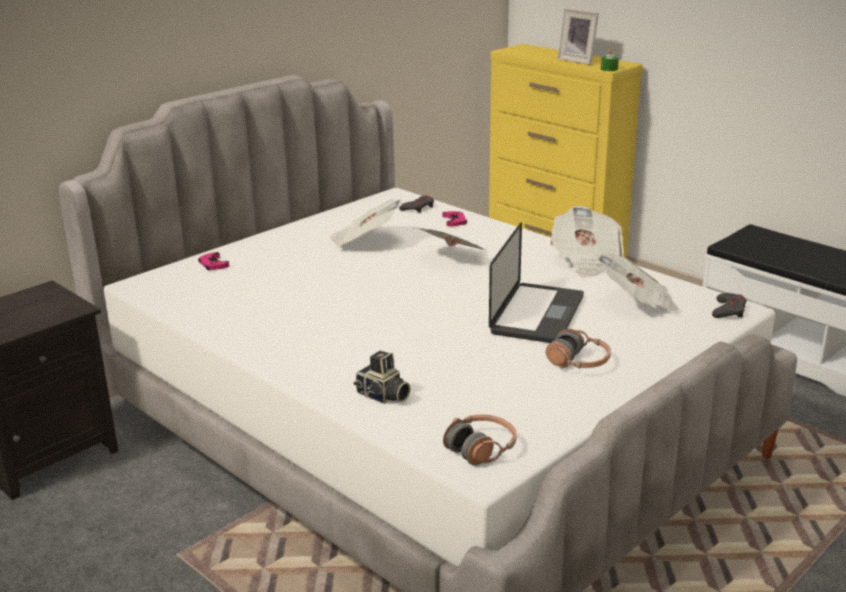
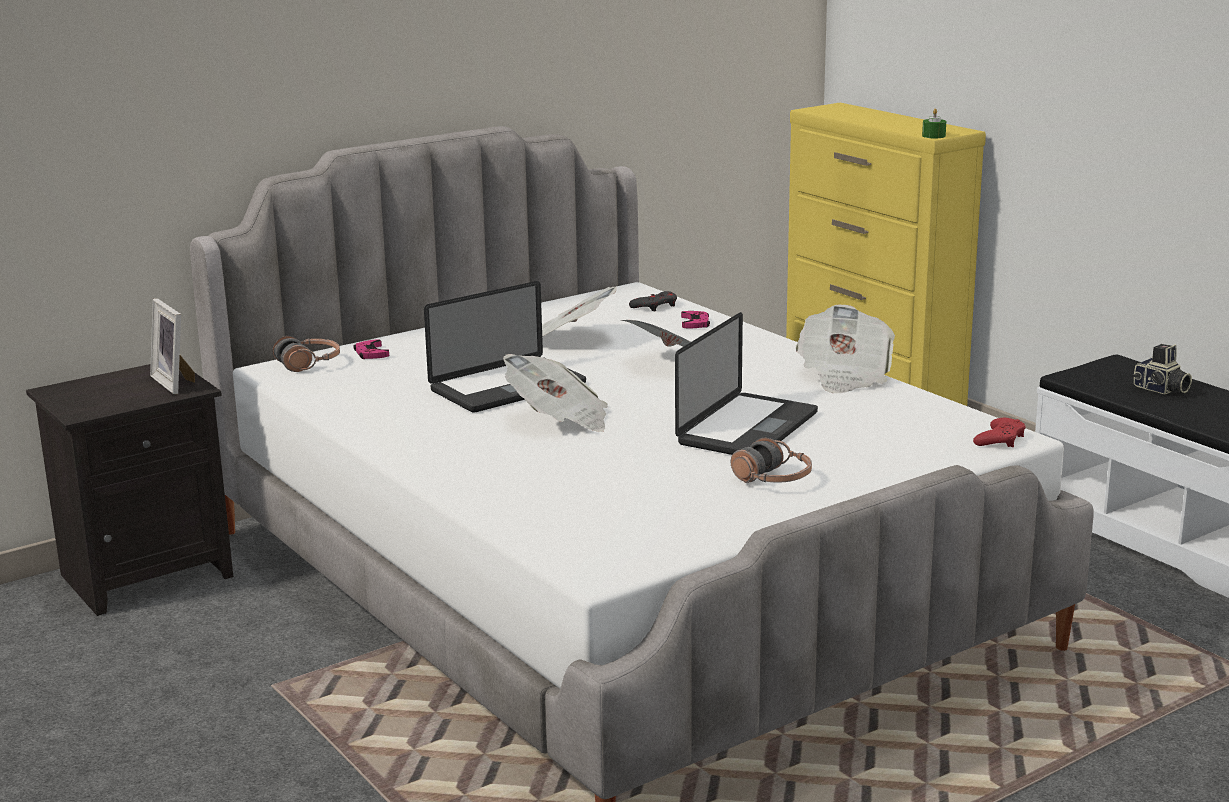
camera: 10 degrees right, 5 degrees down
camera [354,351,411,404] -> camera moved to [1132,344,1192,394]
headphones [443,414,517,465] -> headphones moved to [272,336,340,372]
picture frame [558,8,599,65] -> picture frame moved to [150,298,195,394]
newspaper [596,254,681,313] -> newspaper moved to [503,354,608,432]
grey game controller [712,293,747,318] -> red game controller [973,418,1025,447]
none -> laptop [424,281,586,413]

